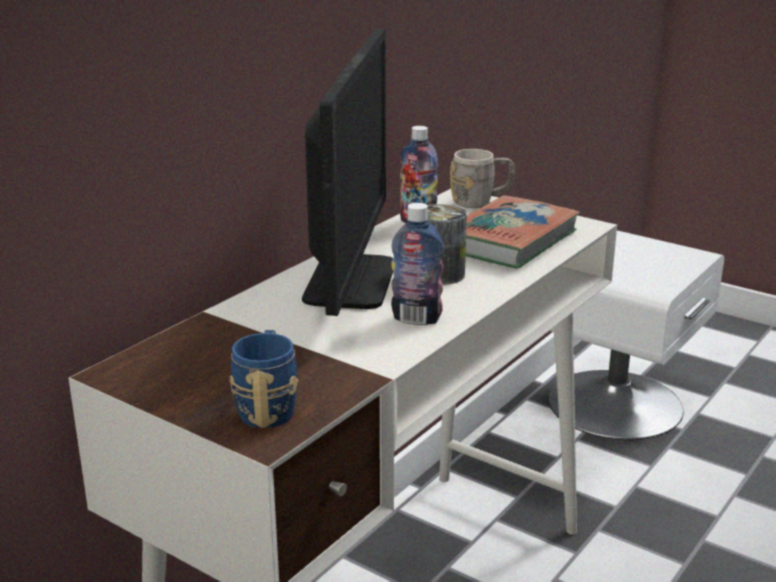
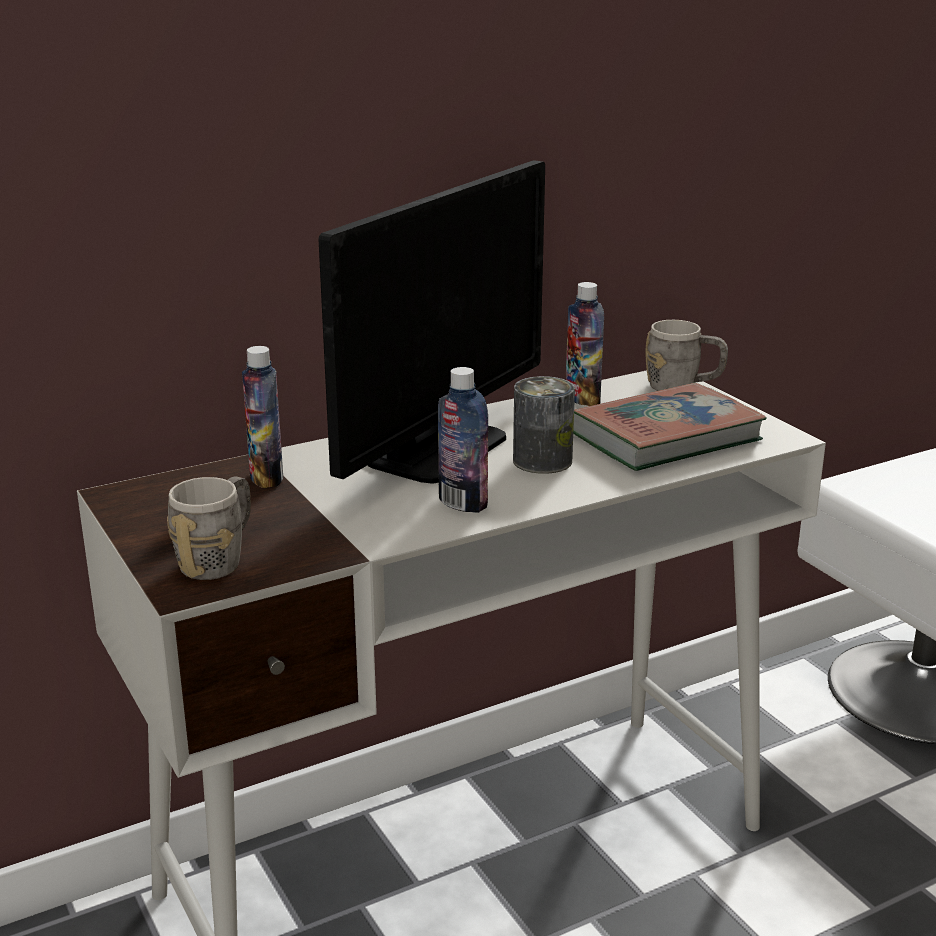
camera: 25 degrees right, 0 degrees up
blue mug [229,330,298,428] -> grey mug [167,476,251,580]
none -> bottle [242,346,283,488]

